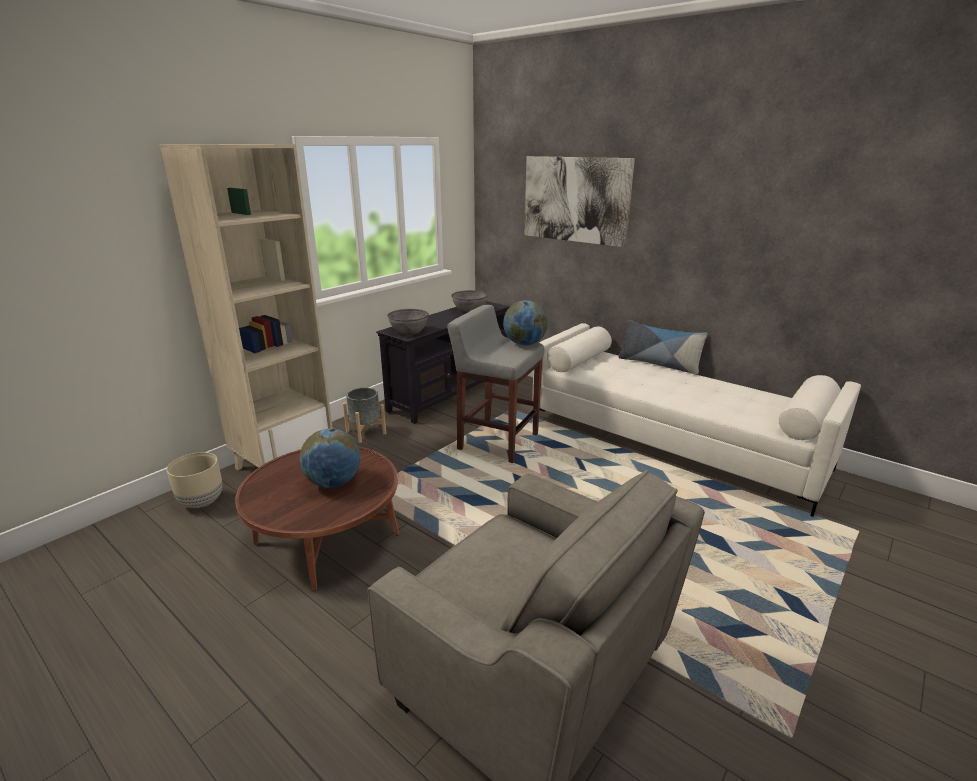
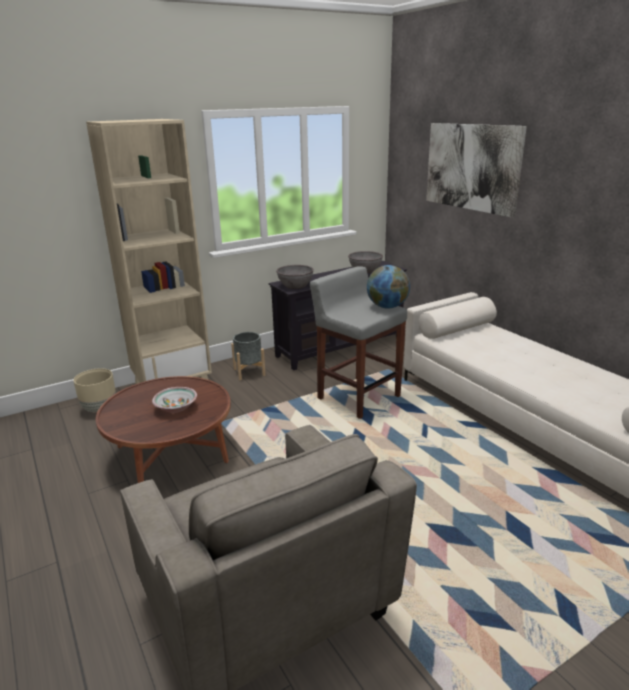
camera: 20 degrees right, 0 degrees up
globe [299,429,360,488] -> bowl [152,387,197,413]
pillow [618,320,708,375] -> none

